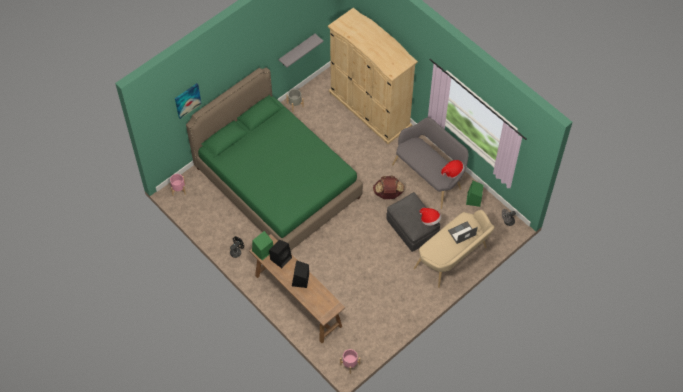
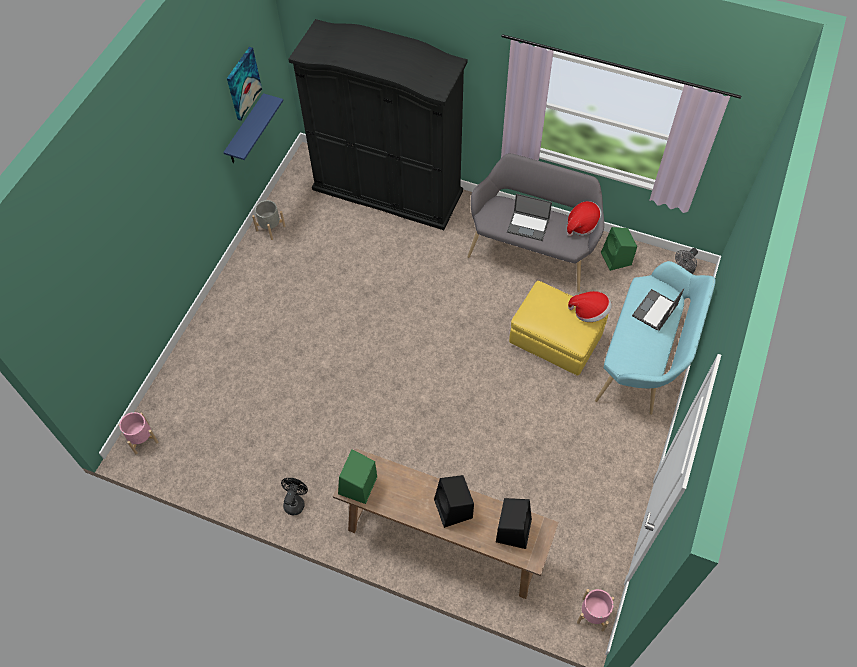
camera: 25 degrees left, 0 degrees up
picture [175,83,202,119] -> picture moved to [227,47,262,121]
green bed [186,68,363,251] -> none
black speaker [269,239,292,268] -> black speaker moved to [496,498,532,549]
grey shelf [278,34,324,67] -> blue shelf [223,93,283,163]
beige wardrobe [328,7,418,144] -> black wardrobe [289,19,468,230]
brown backpack [373,176,404,199] -> none
grey ottoman [386,192,440,252] -> yellow ottoman [509,281,608,376]
beige bench [414,210,495,288] -> turquoise bench [595,261,716,415]
none -> laptop [507,194,552,241]

